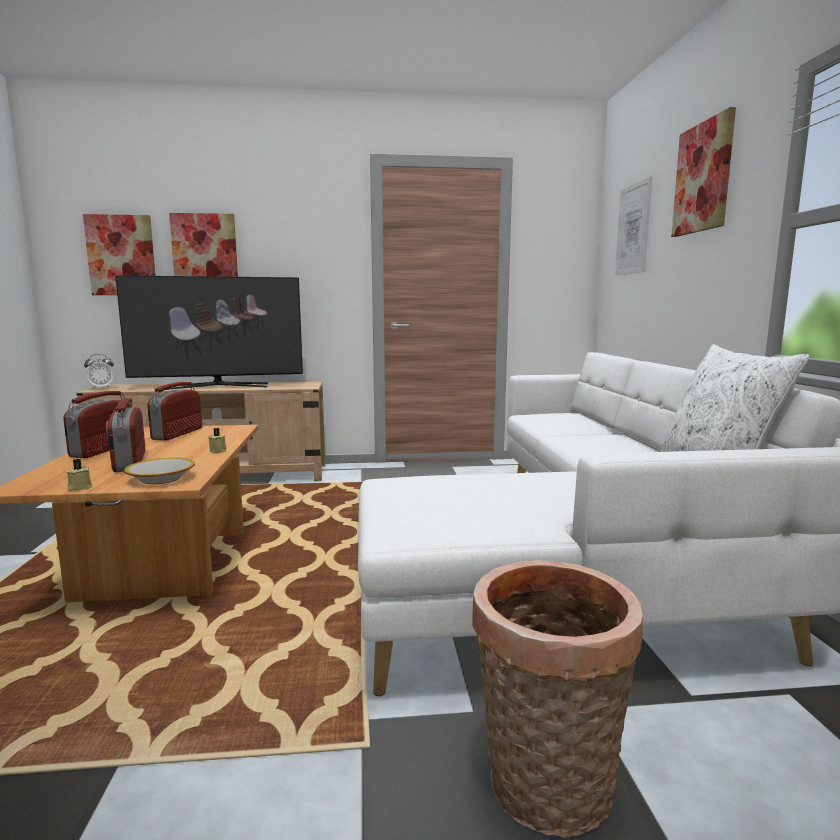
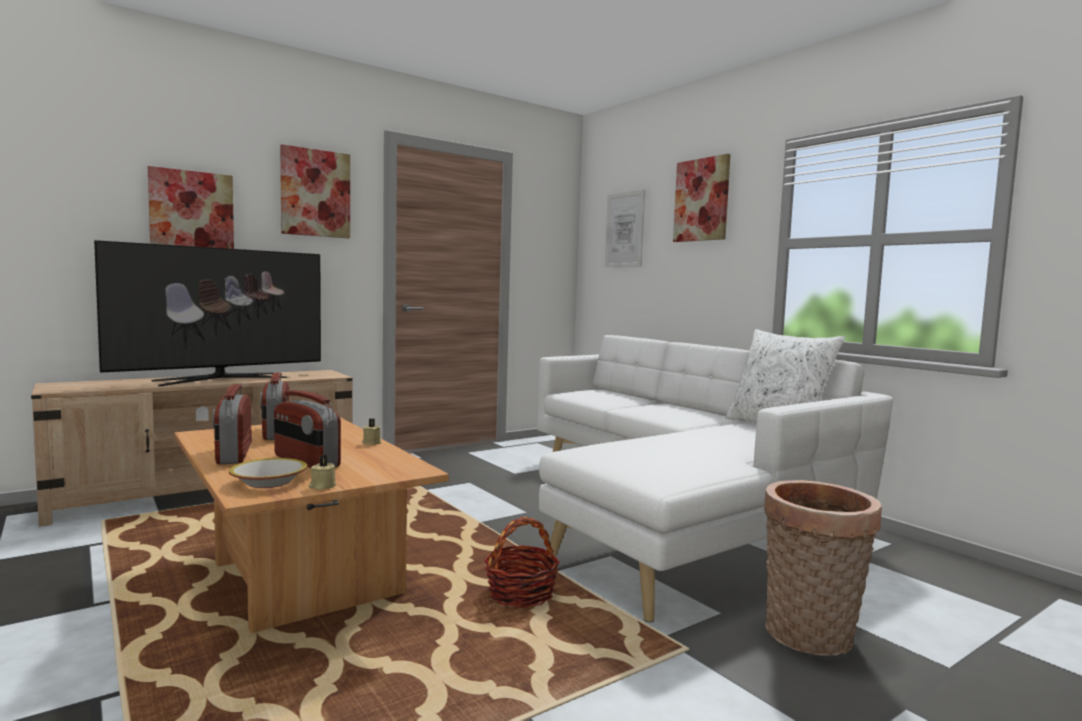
camera: 30 degrees left, 5 degrees down
picture [83,214,156,295] -> picture moved to [280,144,350,238]
alarm clock [84,354,114,389] -> none
bowl [124,458,195,484] -> bowl moved to [229,458,308,488]
none -> basket [484,517,560,608]

